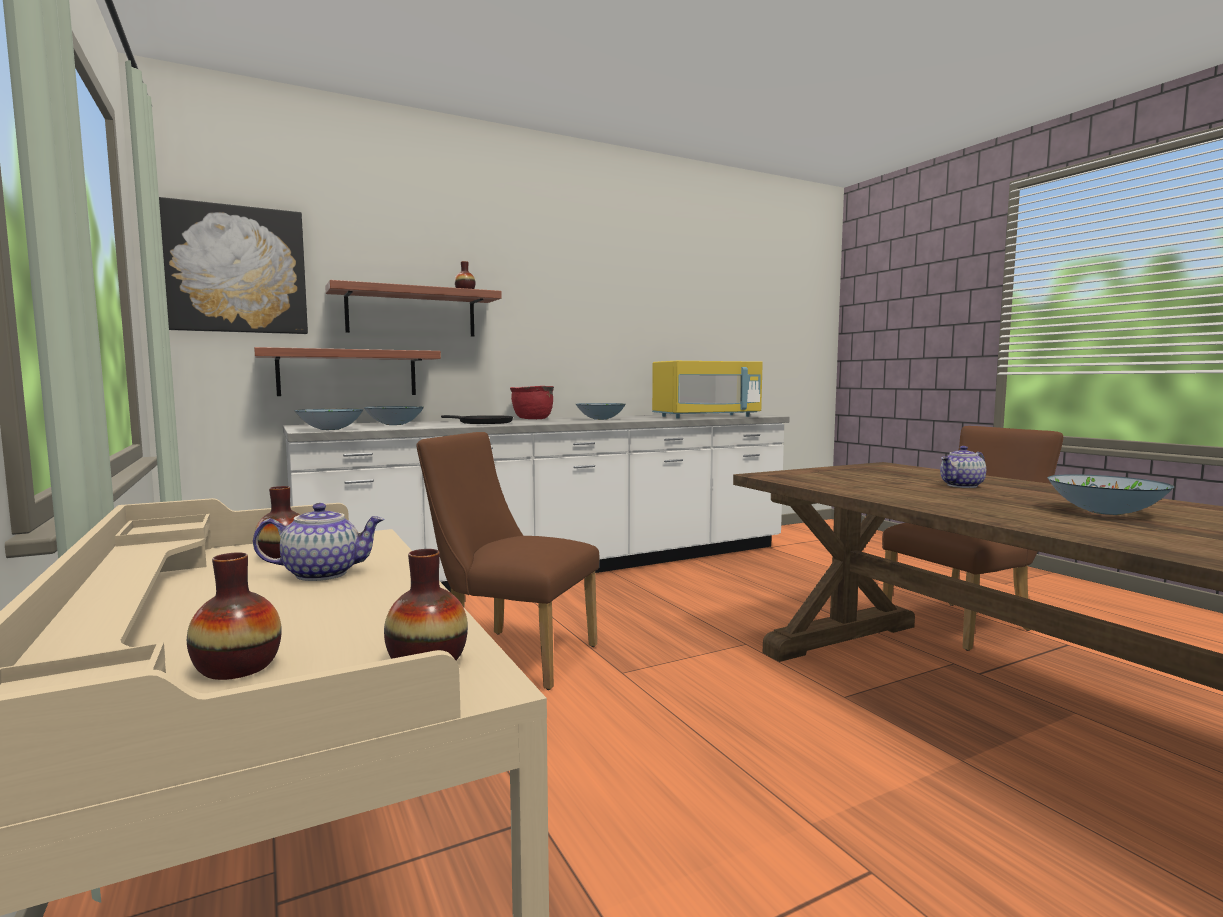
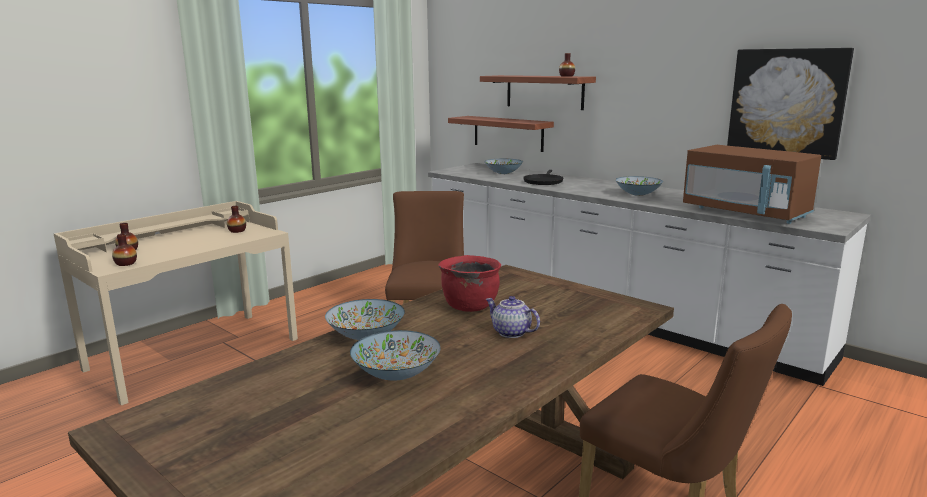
camera: 70 degrees right, 10 degrees up
picture [159,197,308,334] -> picture moved to [727,48,854,160]
teapot [253,503,385,581] -> none
bowl [294,409,364,430] -> bowl moved to [325,299,405,340]
red cooking pot [510,386,554,419] -> red cooking pot moved to [438,255,501,312]
yellow microwave [652,361,763,418] -> brown microwave [683,145,821,224]

